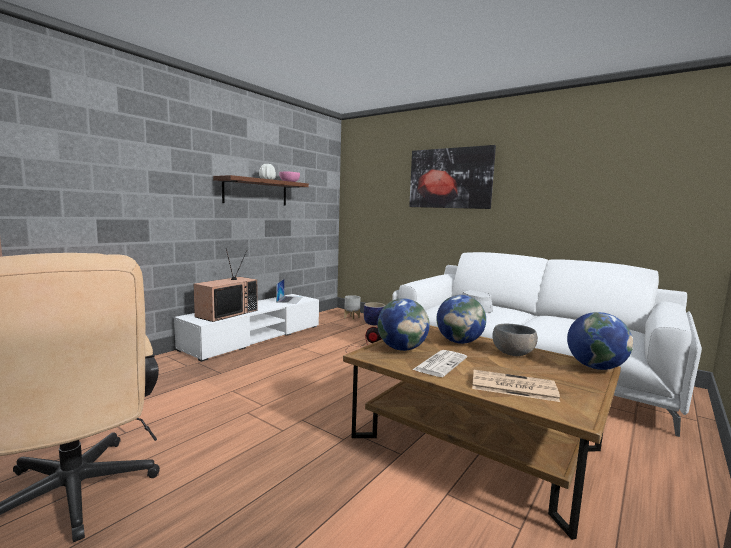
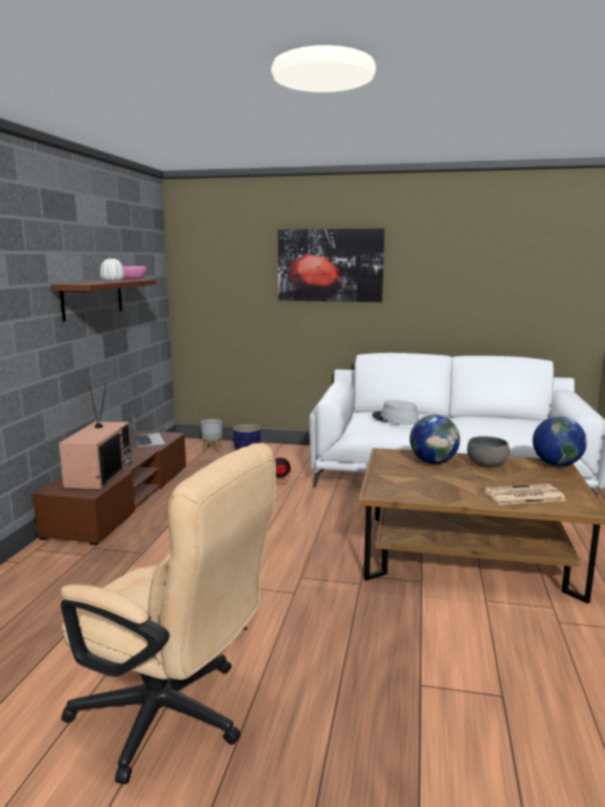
camera: 25 degrees left, 5 degrees up
white tv stand [174,294,319,362] -> brown tv stand [32,430,186,545]
globe [377,298,430,351] -> none
newspaper [412,350,467,377] -> none

